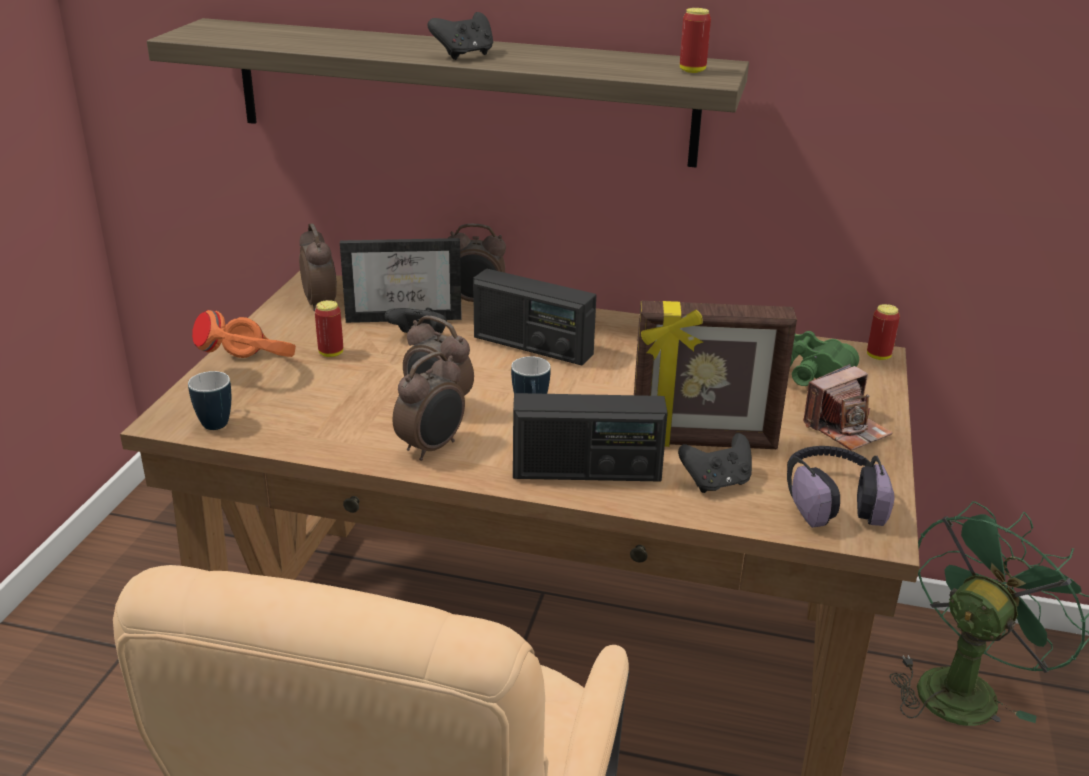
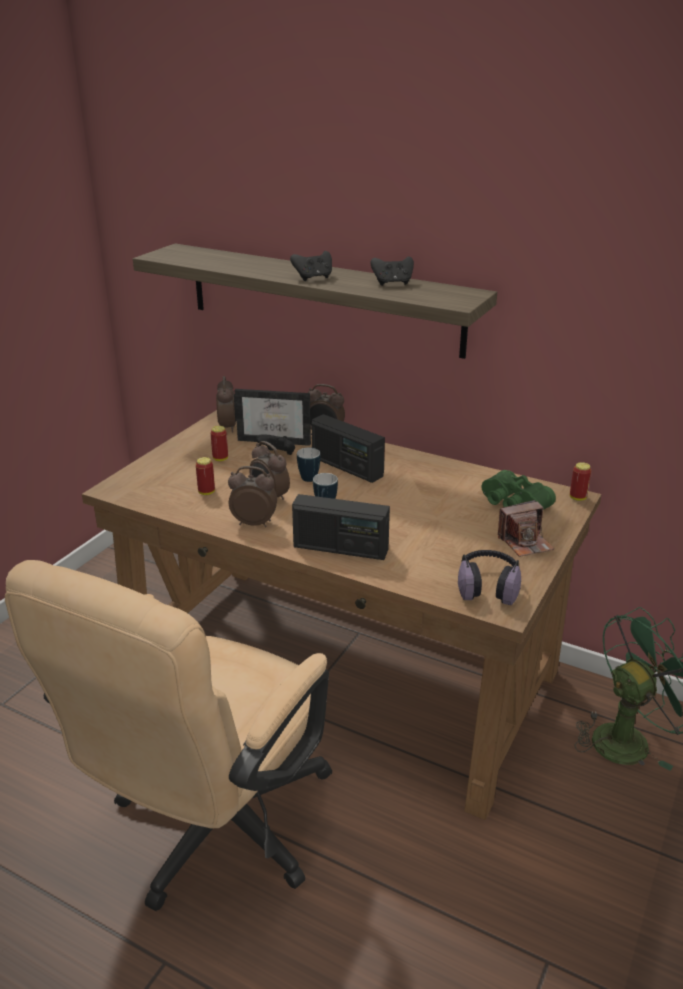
camera: 15 degrees right, 0 degrees up
mug [188,371,231,430] -> mug moved to [297,448,320,482]
orange headphones [192,310,296,358] -> none
alarm clock [393,352,465,461] -> alarm clock turned 135 degrees counterclockwise [228,466,277,527]
picture frame [634,301,797,449] -> none
black game controller [678,433,752,493] -> black game controller moved to [370,256,414,286]
can [680,8,711,73] -> can moved to [196,457,215,495]

